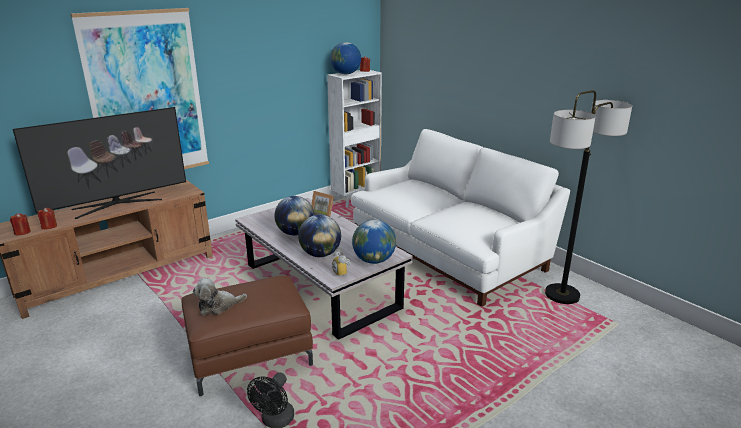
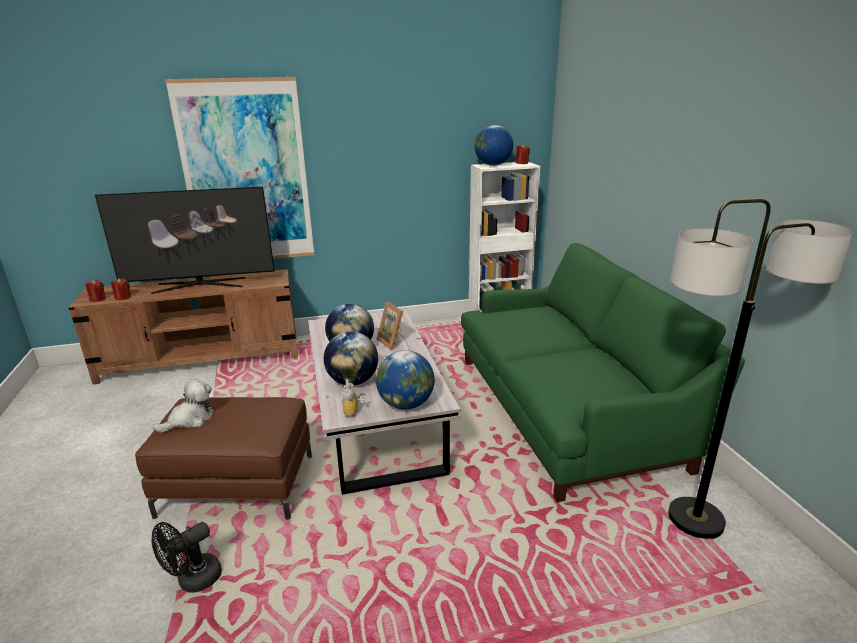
camera: 25 degrees right, 0 degrees up
plush toy [193,278,247,315] -> plush toy turned 135 degrees clockwise [153,379,214,432]
white sofa [351,129,570,307] -> green sofa [461,243,745,502]

